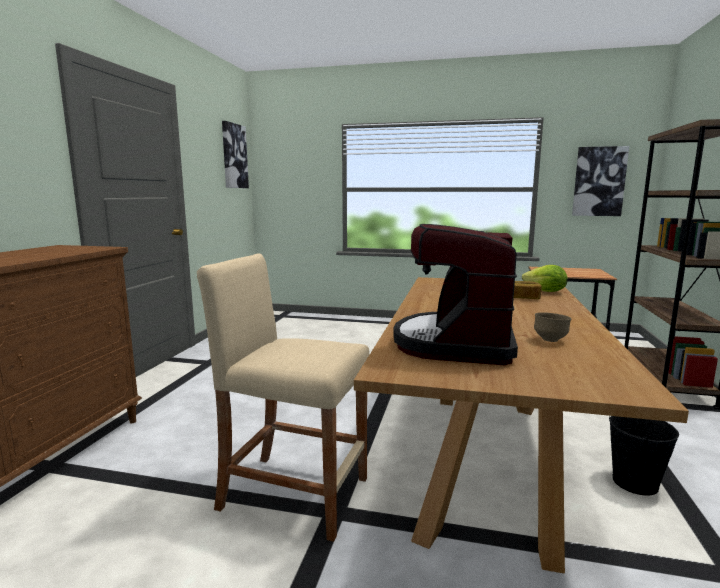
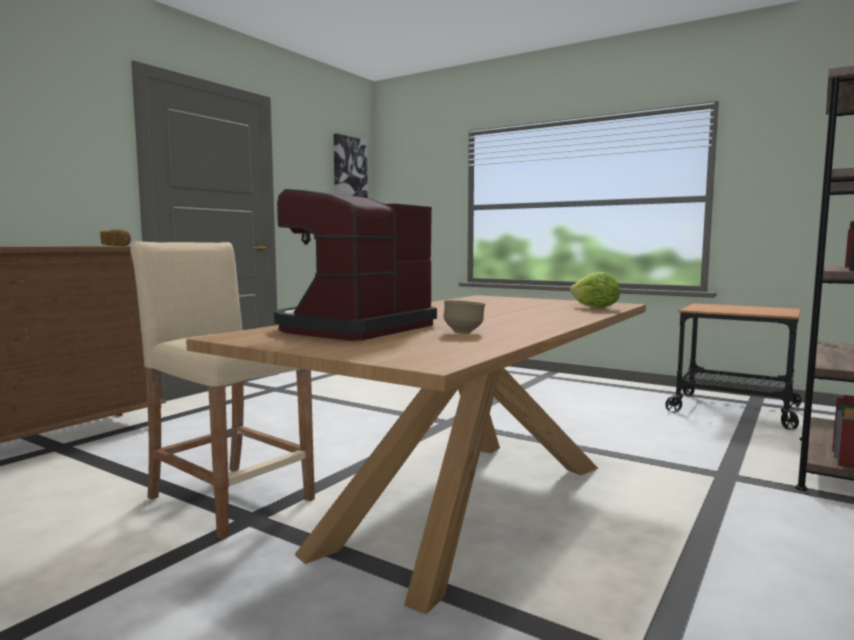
camera: 20 degrees right, 5 degrees down
bread [514,281,542,299] -> bread moved to [100,229,131,246]
picture [572,146,629,216] -> none
black bucket [609,416,679,496] -> none

